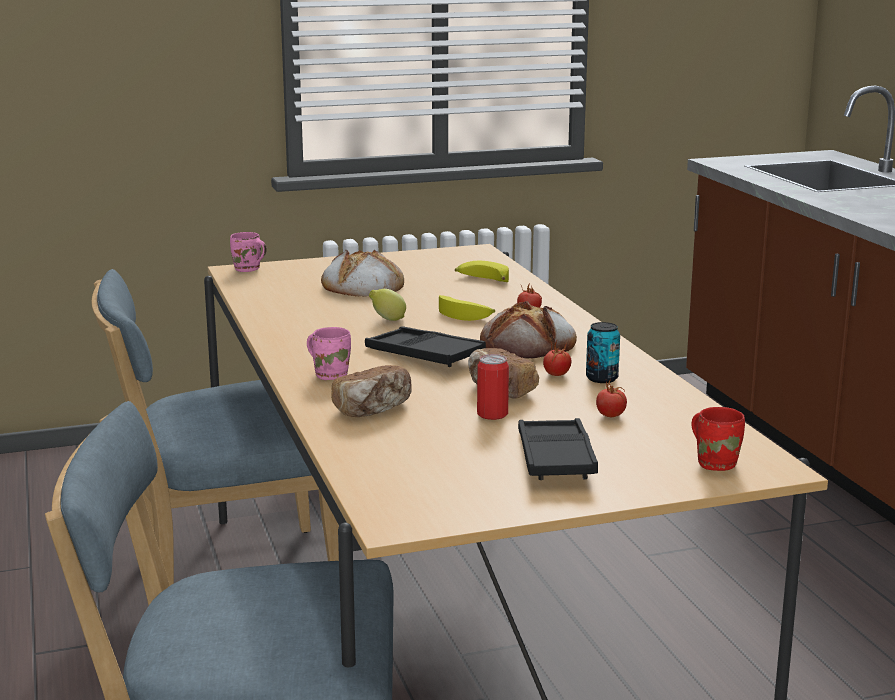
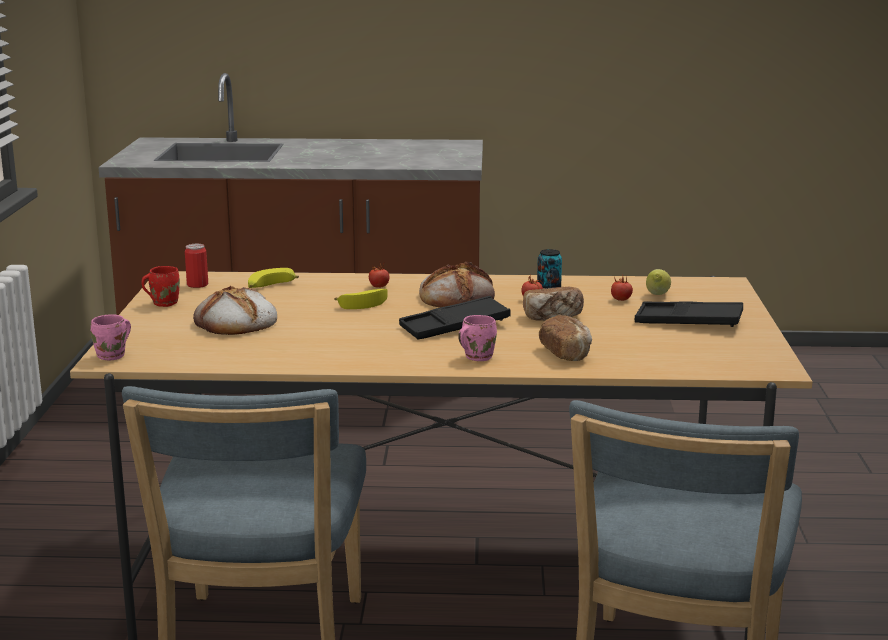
camera: 70 degrees left, 0 degrees up
lemon [369,289,406,321] -> lemon moved to [646,269,671,295]
can [477,354,509,420] -> can moved to [185,244,208,288]
red mug [691,407,745,471] -> red mug moved to [141,266,180,307]

